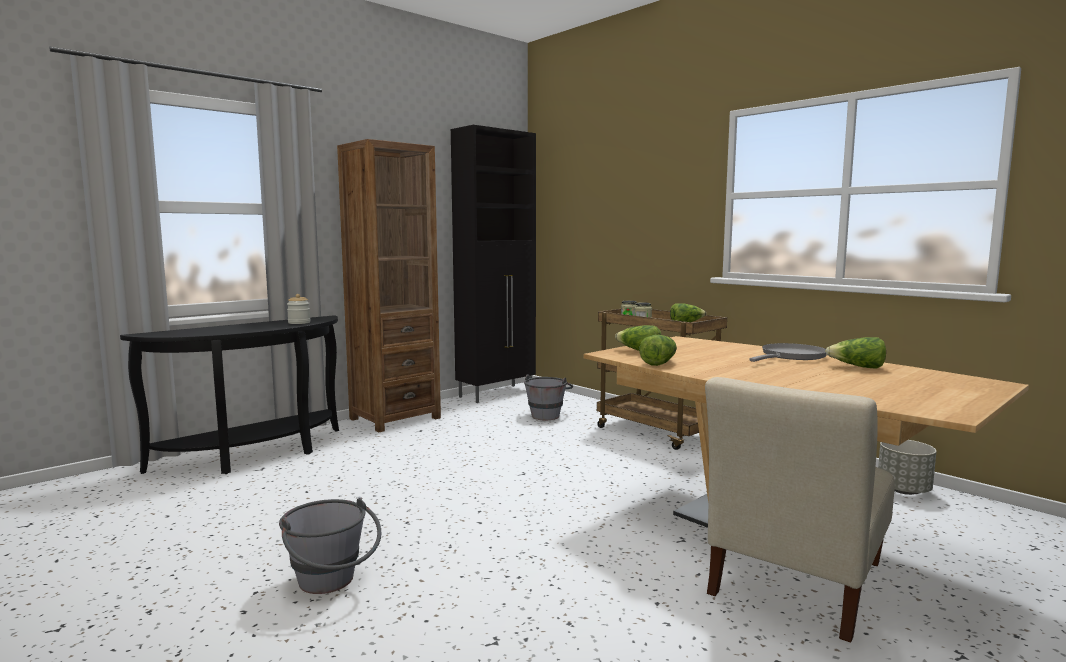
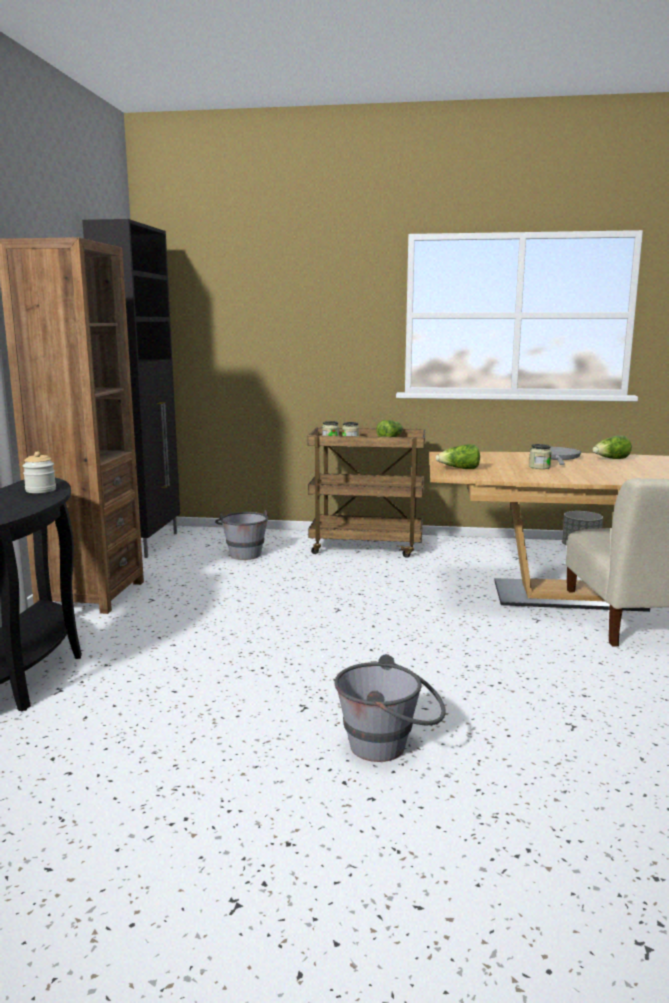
camera: 40 degrees left, 5 degrees up
lettuce [639,335,677,366] -> none
none -> jar [529,444,552,469]

